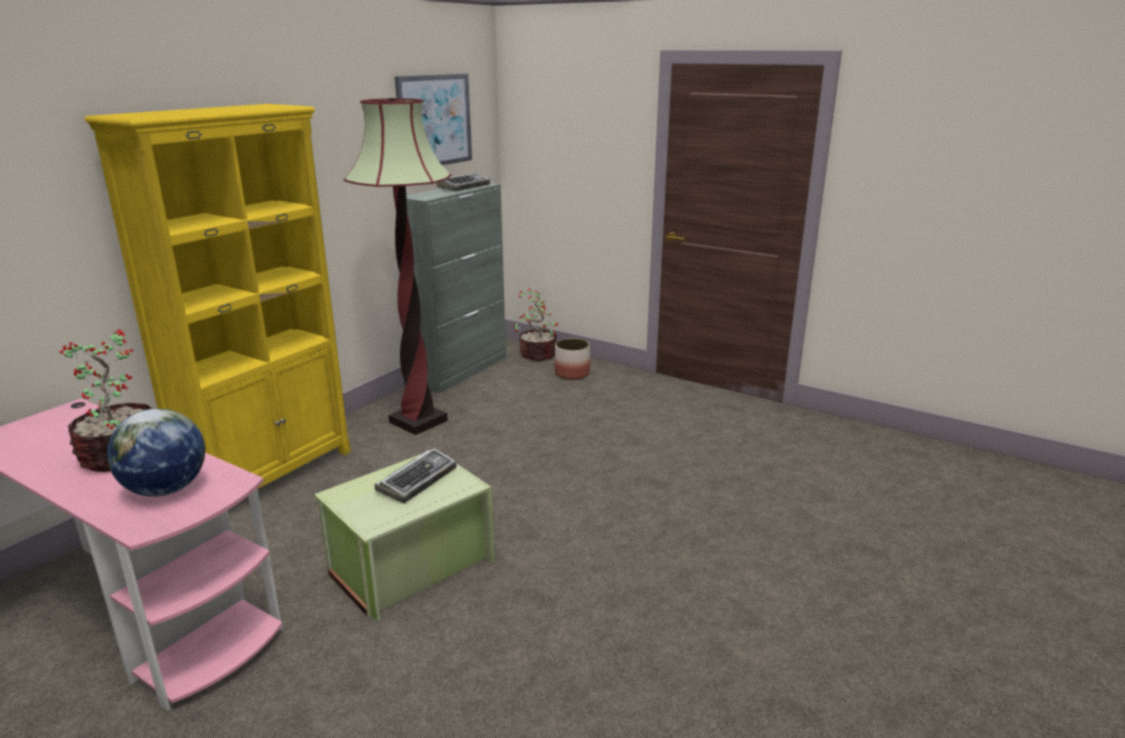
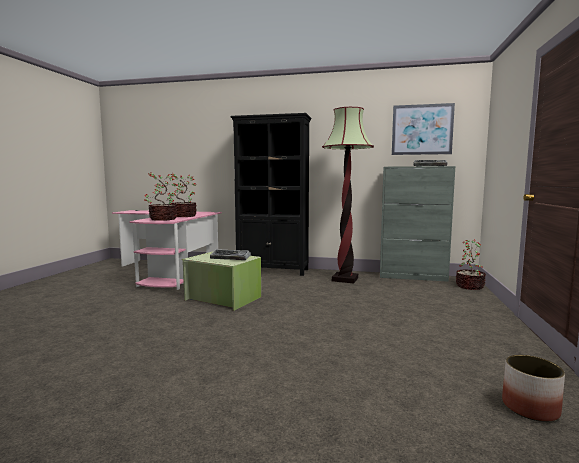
camera: 70 degrees right, 15 degrees down
yellow bookcase [85,104,351,489] -> black bookcase [231,113,312,276]
globe [107,408,205,497] -> potted plant [144,173,177,221]
planter [555,338,590,380] -> planter moved to [502,355,565,422]

